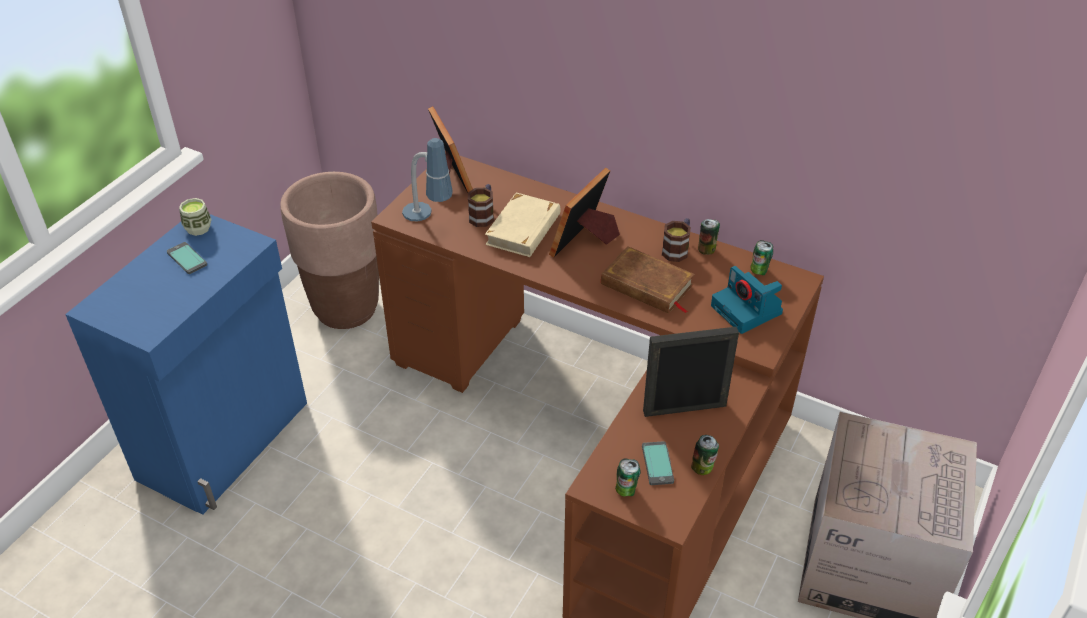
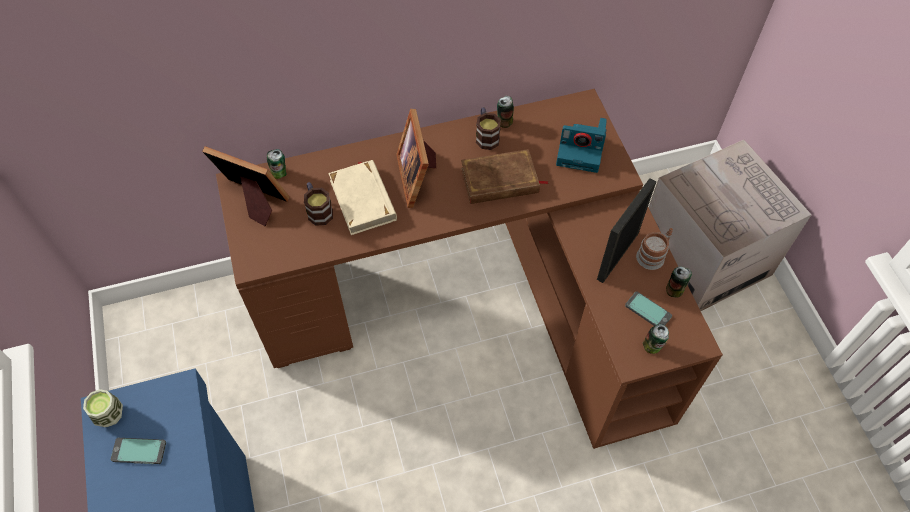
camera: 45 degrees left, 15 degrees up
brown planter [280,172,379,329] -> none
table lamp [402,138,453,221] -> none
can [750,240,773,275] -> can moved to [267,149,286,179]
none -> mug [636,228,673,270]

